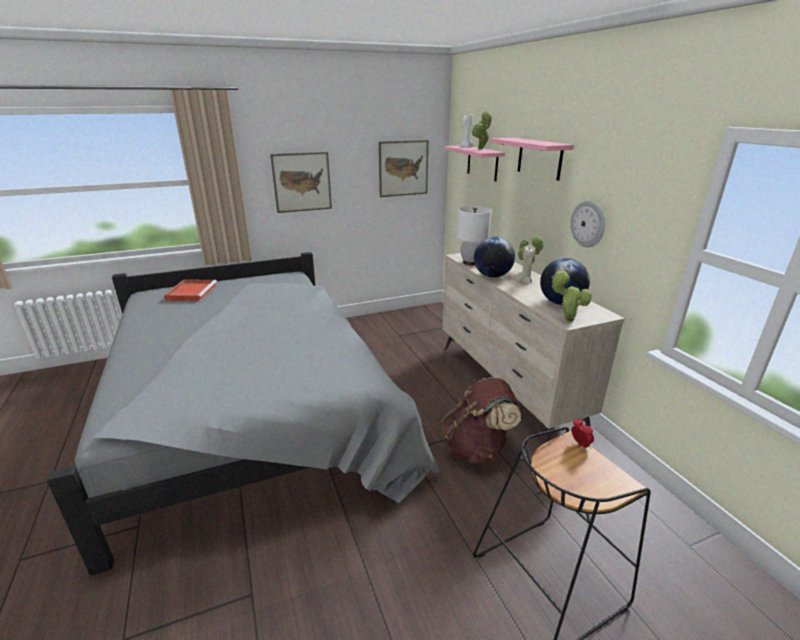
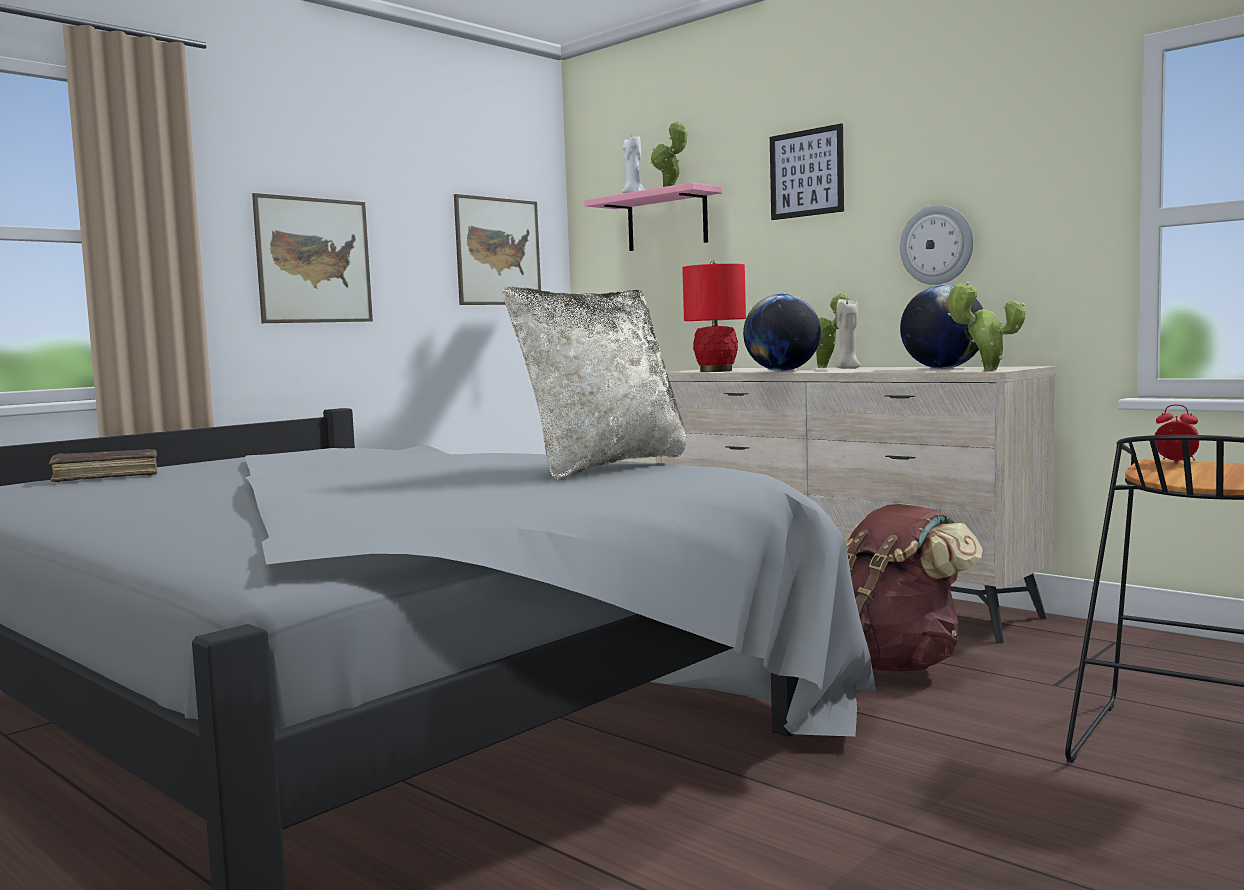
camera: 25 degrees left, 20 degrees down
red tray [164,280,217,301] -> brown book [49,449,158,482]
white table lamp [457,206,492,265] -> red table lamp [682,261,746,372]
pink shelf [491,138,574,181] -> picture [770,123,844,220]
none -> beige pillow [502,286,686,480]

